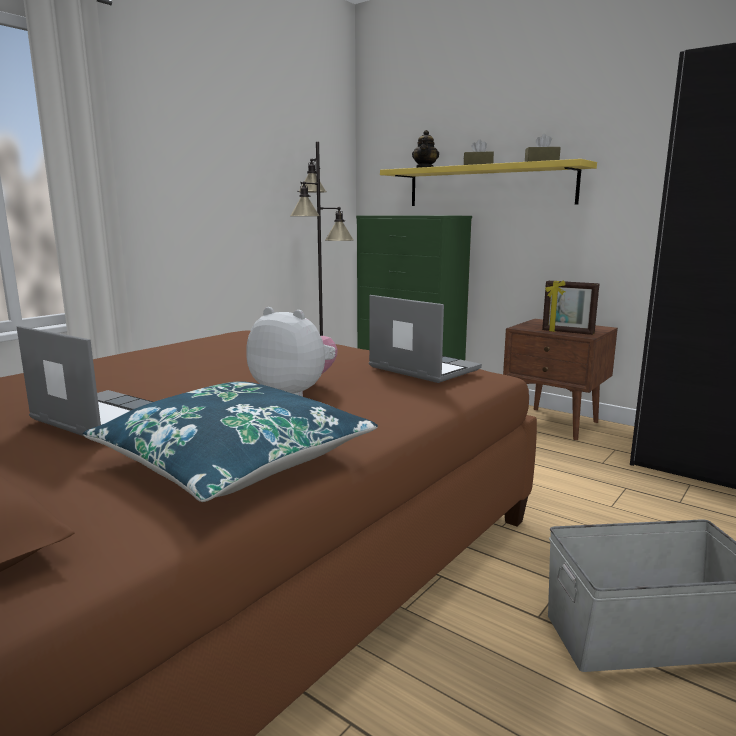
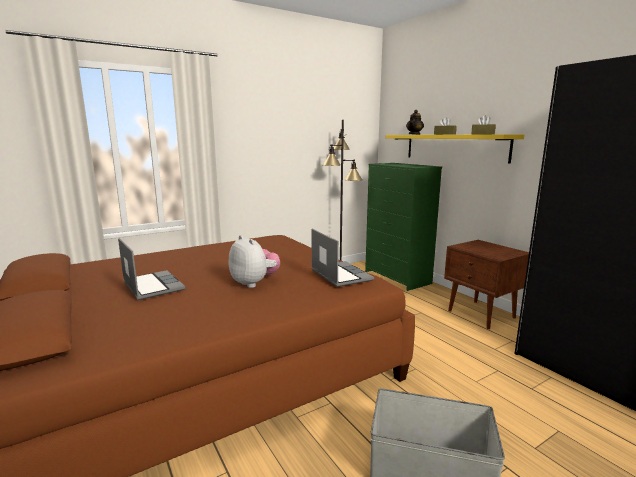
camera: 20 degrees right, 0 degrees up
blue pillow [83,381,378,502] -> none
picture frame [542,280,599,335] -> none

